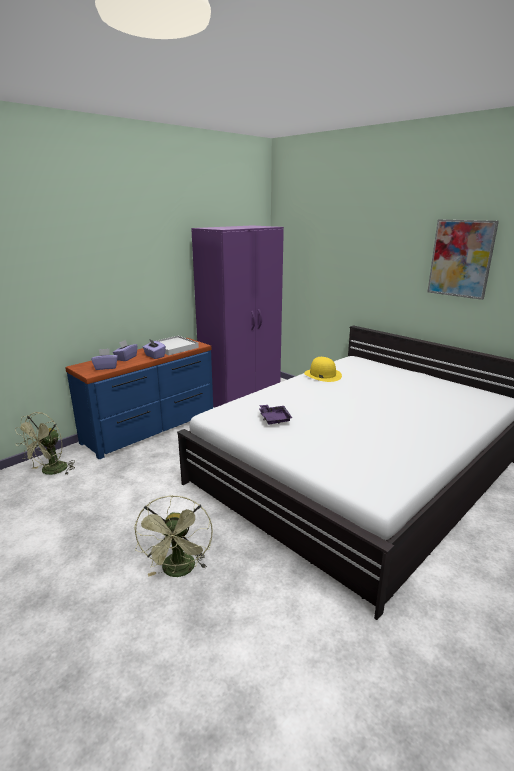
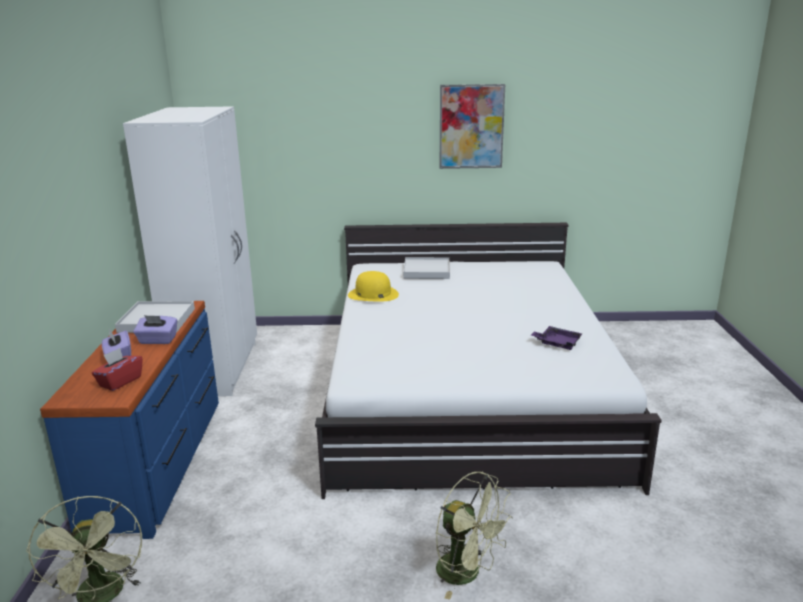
camera: 45 degrees left, 0 degrees up
purple tissue box [91,349,118,370] -> red tissue box [92,348,143,391]
purple wardrobe [191,225,284,407] -> white wardrobe [123,106,257,396]
purple tray [259,404,292,424] -> purple tray moved to [531,326,582,350]
none -> white tray [403,257,450,279]

